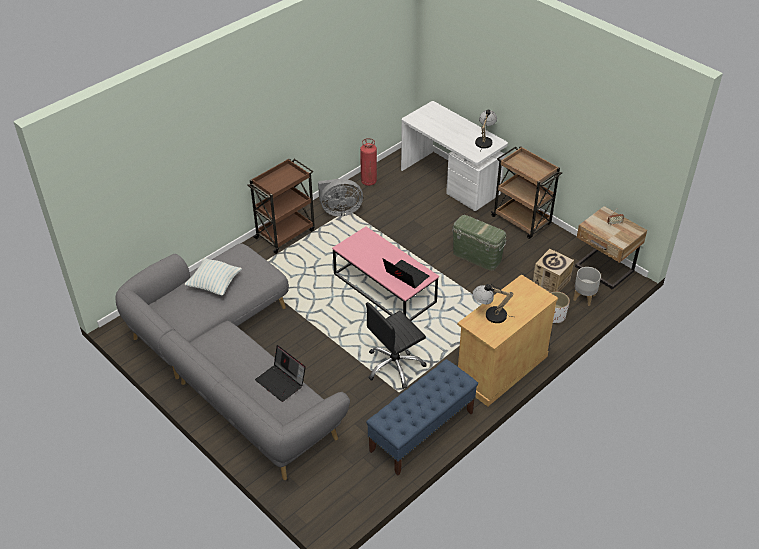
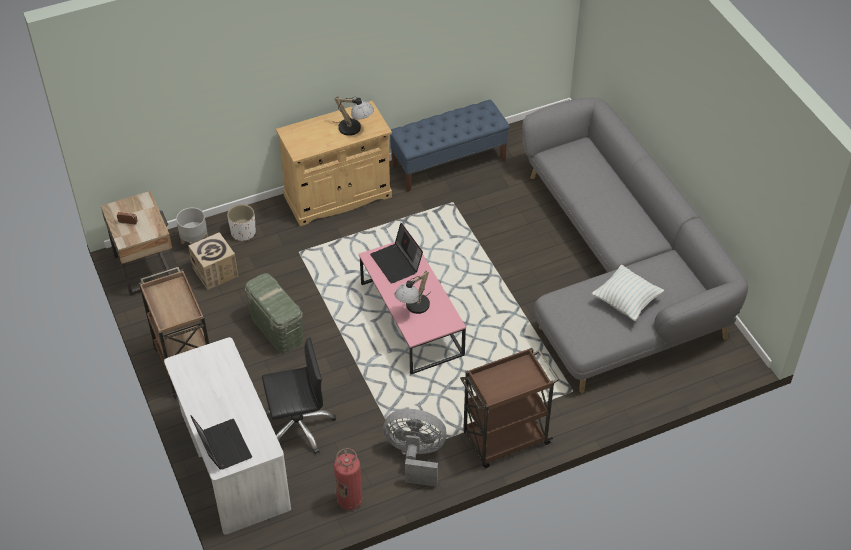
camera: 160 degrees left, 5 degrees up
laptop [255,345,306,402] -> laptop moved to [191,415,252,470]
black office chair [366,302,427,389] -> black office chair moved to [262,337,336,454]
table lamp [475,109,497,152] -> table lamp moved to [395,271,431,314]

